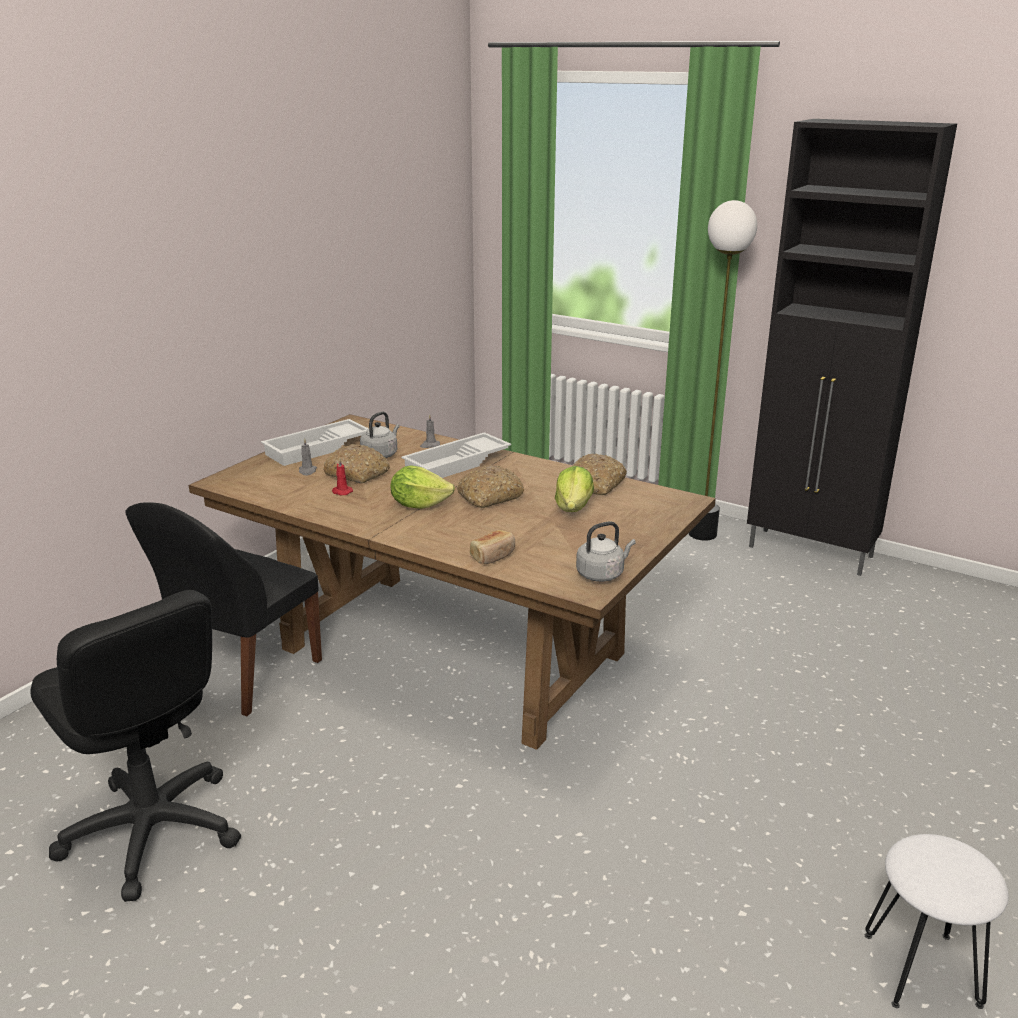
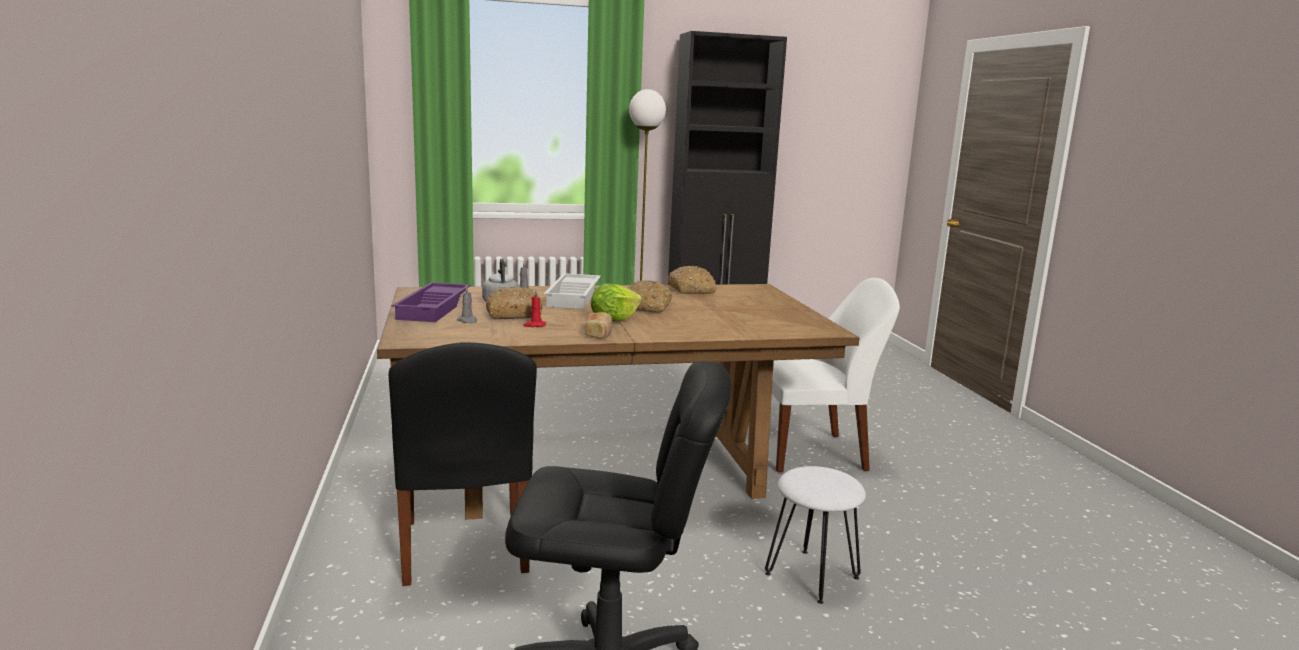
camera: 45 degrees left, 10 degrees down
white tray [261,419,369,466] -> purple tray [392,282,471,322]
bread [470,530,515,564] -> bread moved to [585,312,613,339]
lettuce [555,466,594,512] -> none
grey kettle [576,521,636,582] -> none
white stool [865,834,1009,1009] -> white stool moved to [765,466,866,604]
none -> white chair [772,278,900,472]

